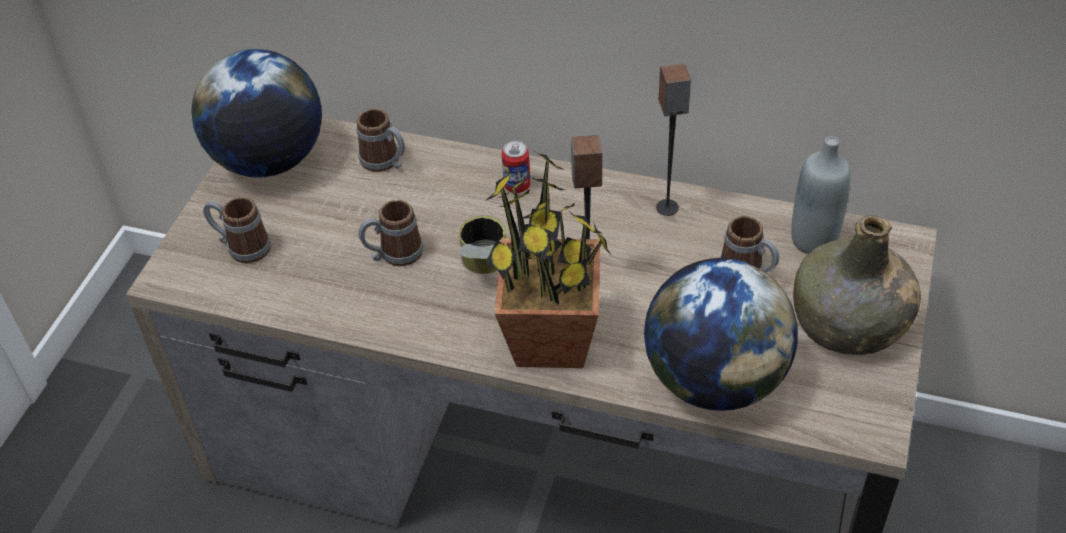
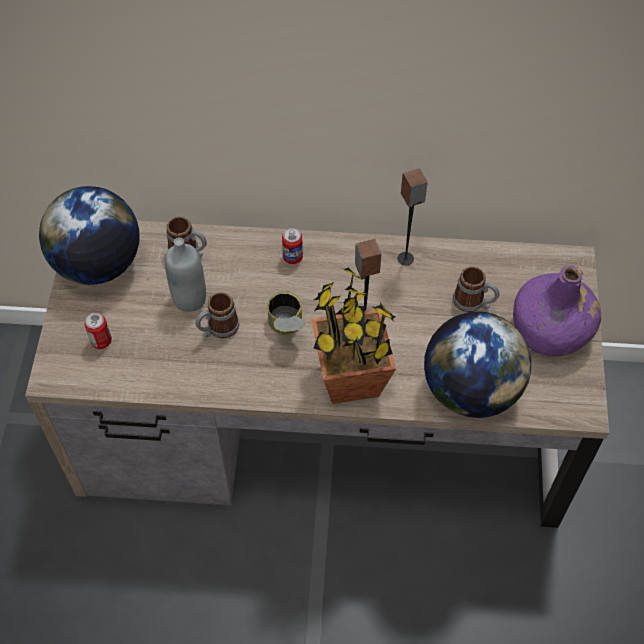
camera: 15 degrees left, 10 degrees up
mug [203,197,271,263] -> can [84,313,112,349]
grey bottle [791,136,851,254] -> grey bottle moved to [165,238,206,312]
green bottle [793,215,921,355] -> purple bottle [513,265,601,356]

